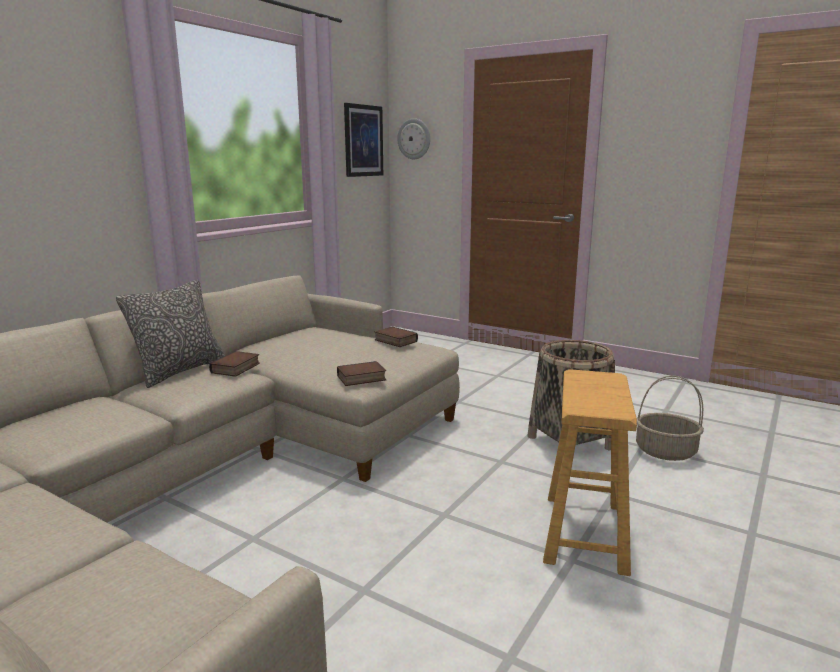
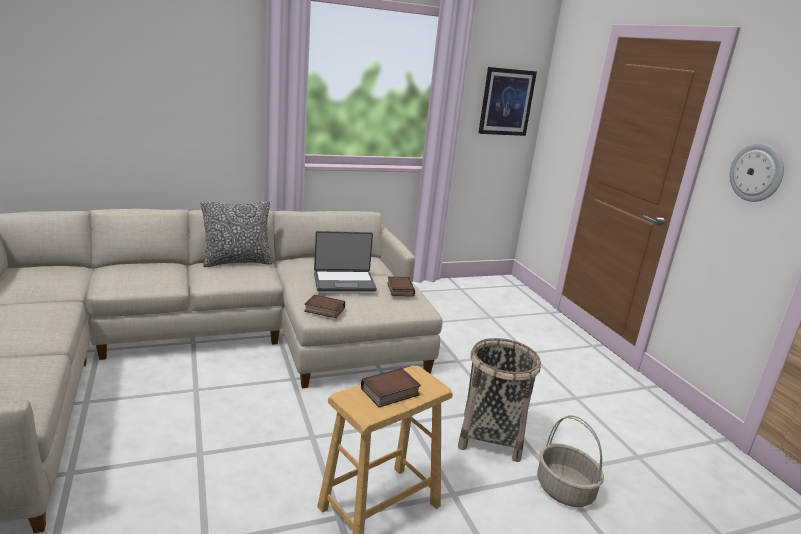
camera: 35 degrees right, 5 degrees up
book [209,351,260,377] -> book moved to [361,368,421,407]
wall clock [397,118,430,159] -> wall clock moved to [729,143,784,202]
none -> laptop [314,231,377,292]

